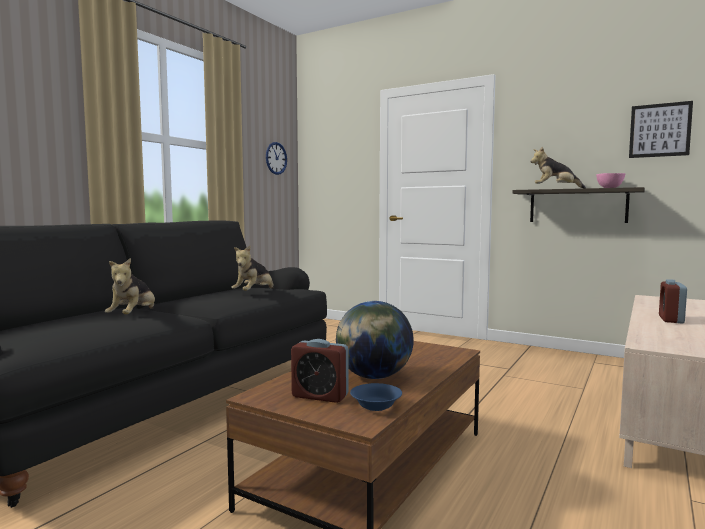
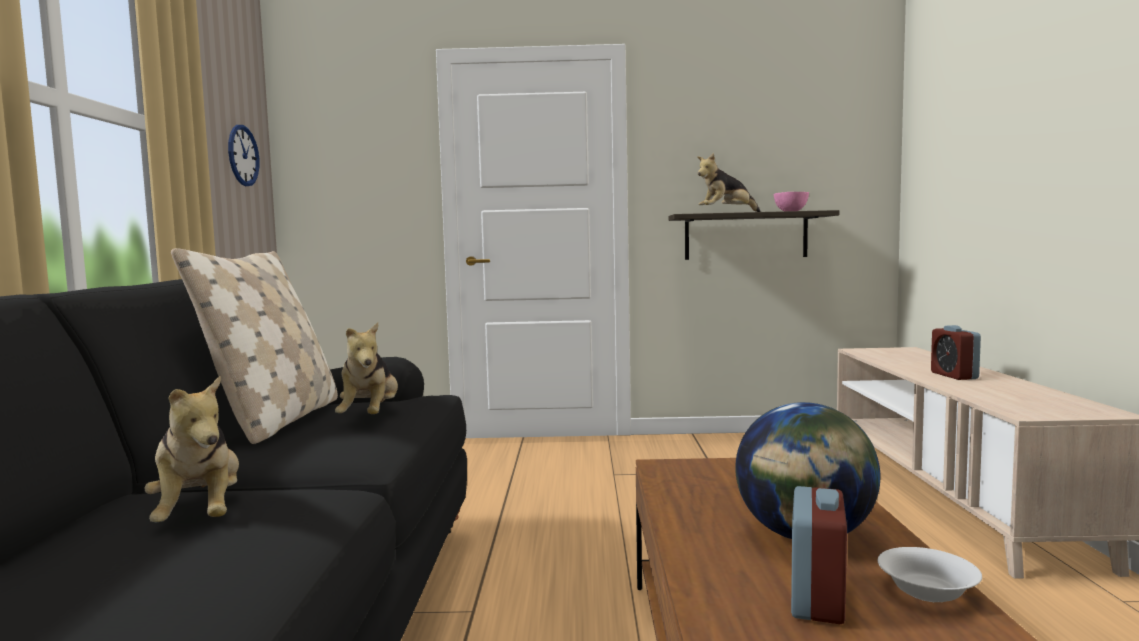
camera: 30 degrees left, 0 degrees up
alarm clock [291,339,348,403] -> alarm clock turned 60 degrees counterclockwise [791,486,847,624]
blue bowl [350,383,402,411] -> white bowl [878,547,982,602]
picture [629,101,693,158] -> none
none -> beige pillow [171,248,338,444]

